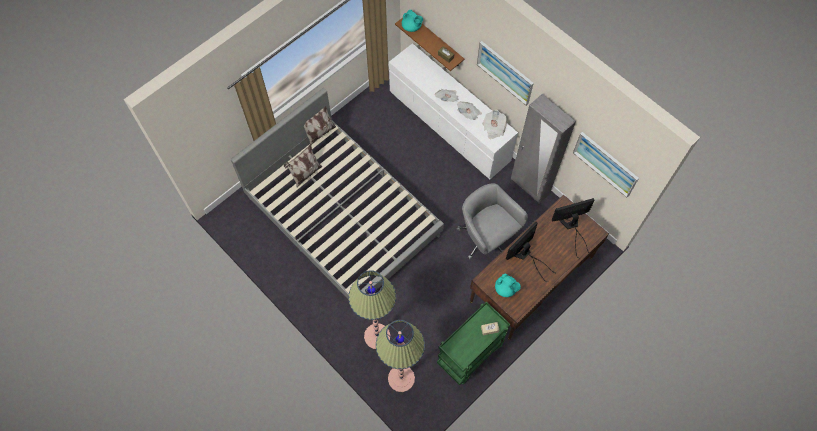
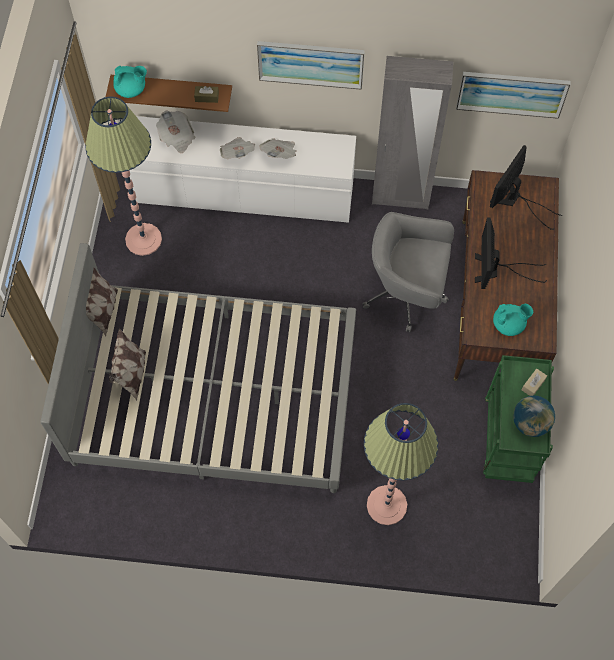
camera: 40 degrees left, 0 degrees up
floor lamp [376,320,425,392] -> floor lamp moved to [85,96,162,256]
newspaper [483,110,507,139] -> newspaper moved to [156,110,196,153]
none -> globe [513,396,555,437]

